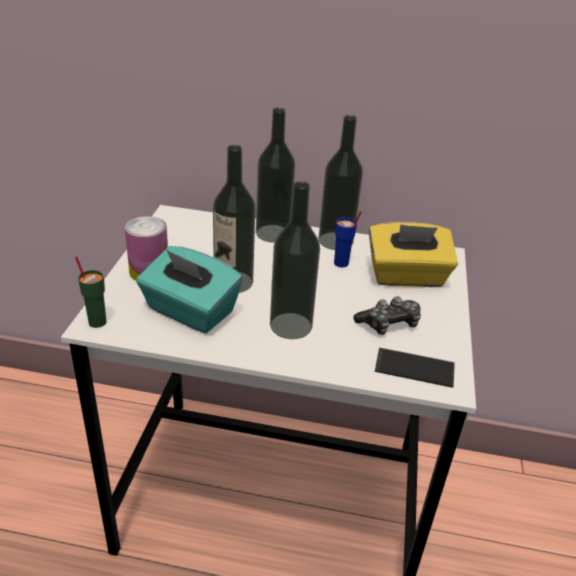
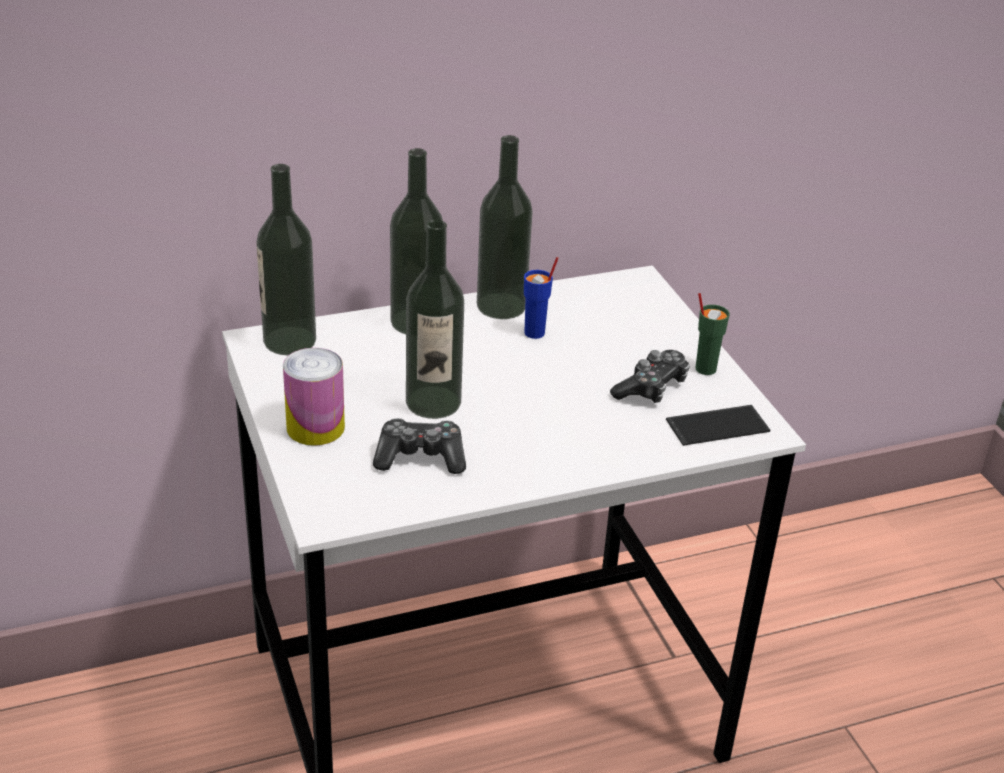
camera: 30 degrees left, 0 degrees up
green cup [75,256,106,328] -> green cup moved to [695,293,730,375]
turquoise tissue box [136,246,243,333] -> game controller [373,418,466,474]
bottle [270,181,320,339] -> bottle moved to [256,164,316,355]
yellow tissue box [369,222,458,287] -> none

